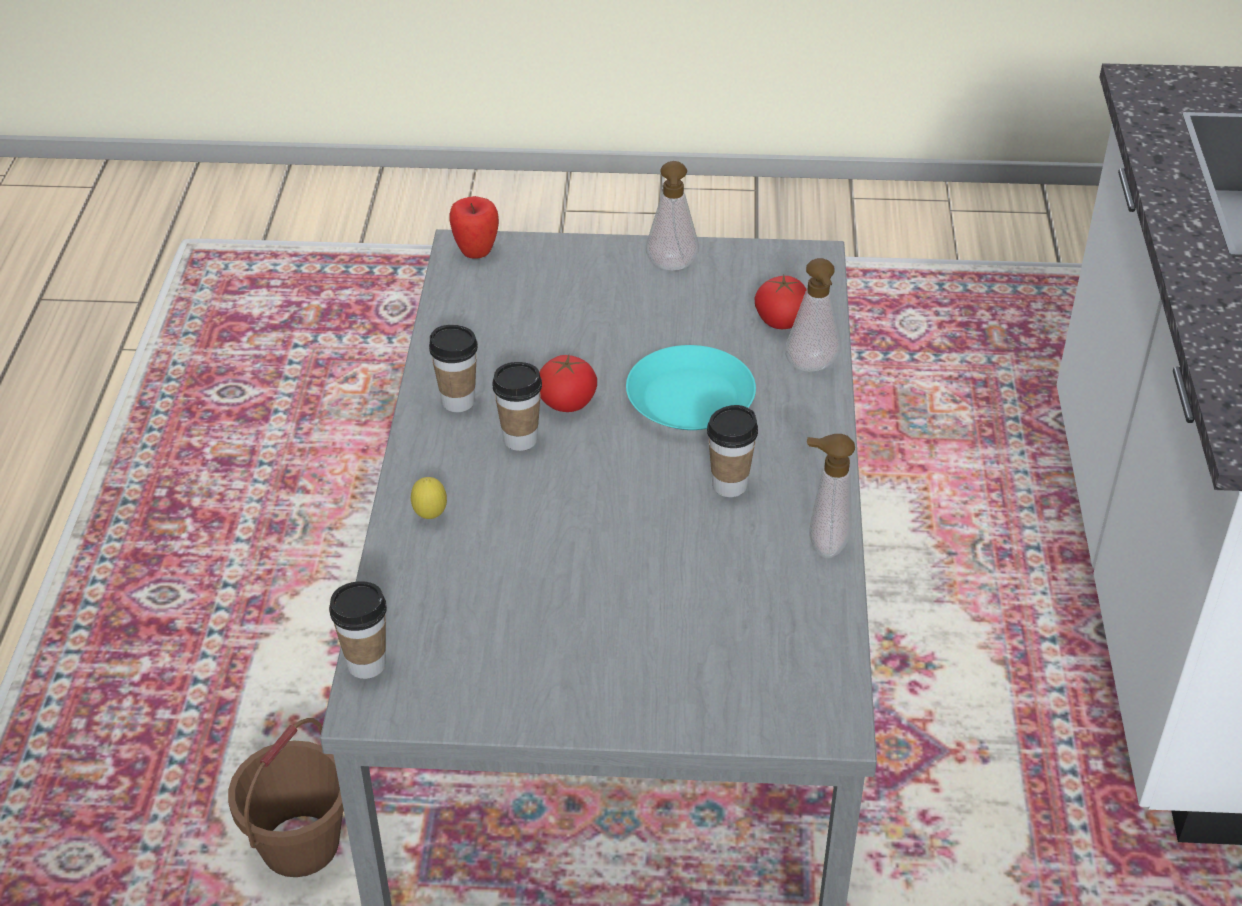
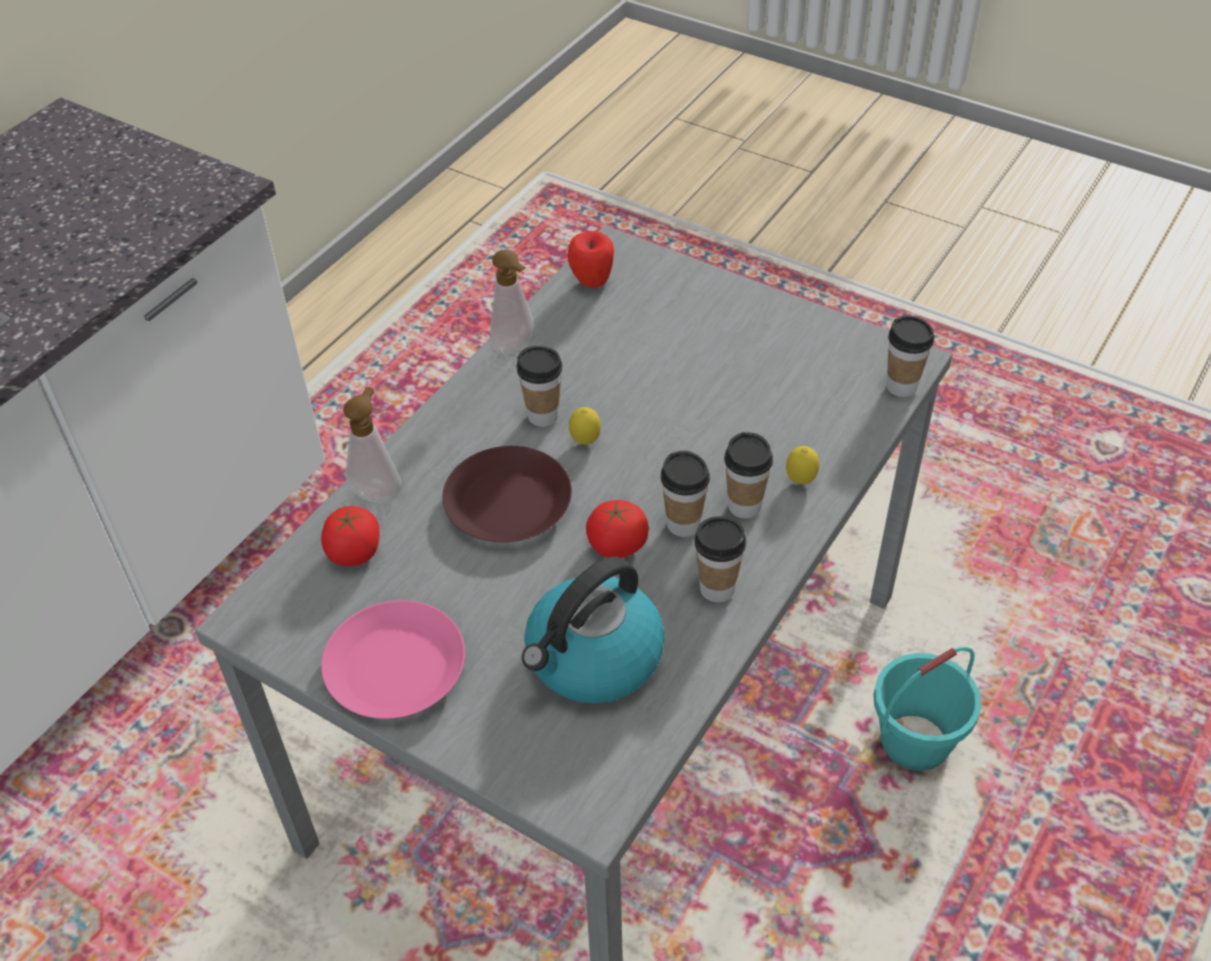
camera: 150 degrees left, 5 degrees up
brown bucket [228,718,344,877] -> turquoise bucket [873,647,981,771]
apple [449,196,499,259] -> apple moved to [568,231,614,288]
turquoise plate [626,345,756,430] -> brown plate [443,446,572,542]
soap dispenser [645,161,699,271] -> pink plate [321,600,465,719]
none -> kettle [522,556,665,704]
none -> lemon [569,407,601,445]
none -> cup [724,432,773,518]

